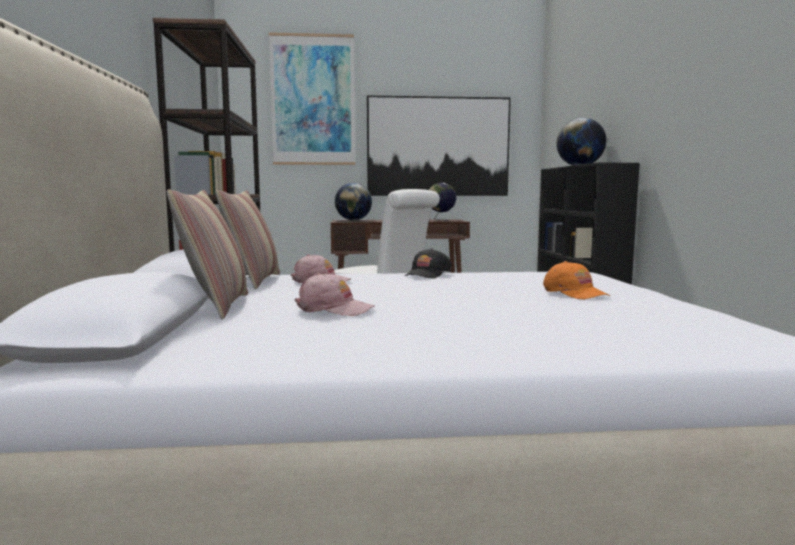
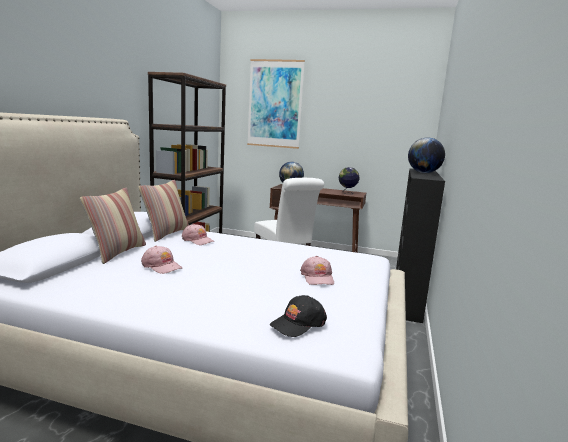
camera: 20 degrees right, 5 degrees up
picture [367,96,511,196] -> none
black cap [405,248,452,279] -> black cap moved to [270,295,327,337]
orange cap [543,261,610,300] -> pink cap [300,256,334,285]

